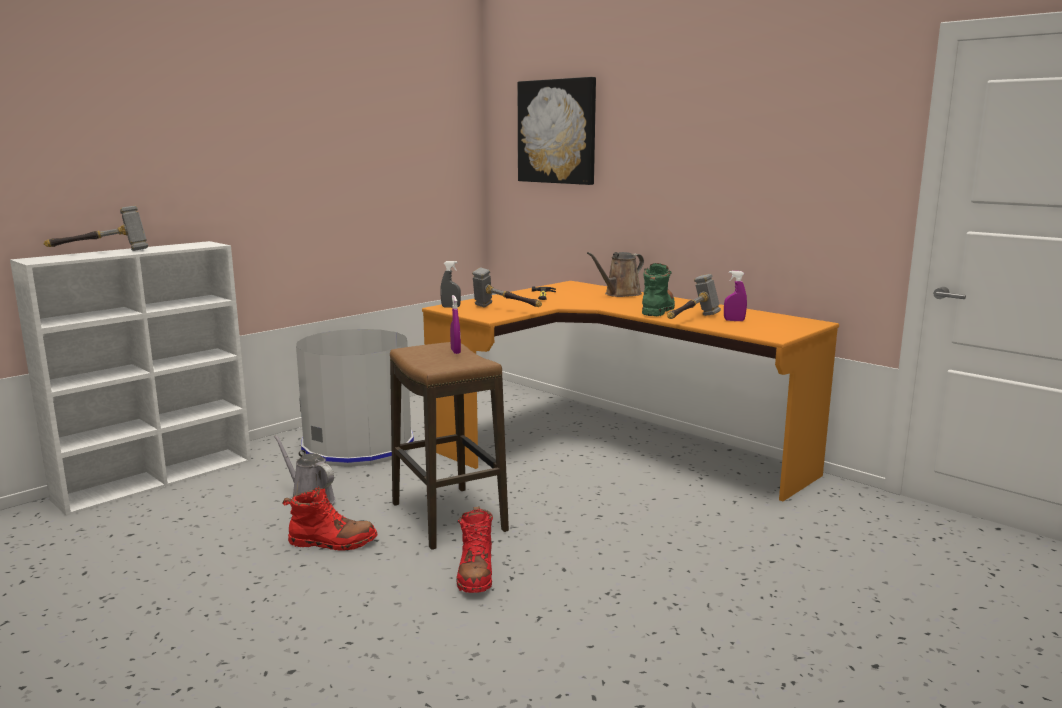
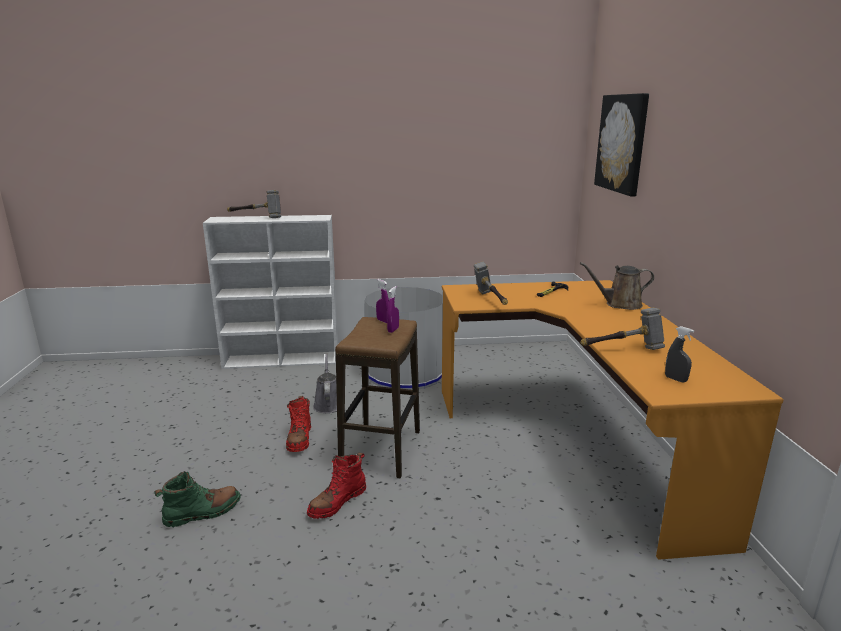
camera: 40 degrees right, 5 degrees up
red boot [283,486,377,551] -> red boot turned 45 degrees clockwise [286,396,311,452]
grey spray bottle [440,261,461,308] -> grey spray bottle moved to [665,326,694,382]
green boot [642,263,675,317] -> green boot moved to [154,471,241,527]
purple spray bottle [724,271,747,321] -> purple spray bottle moved to [376,279,389,323]

